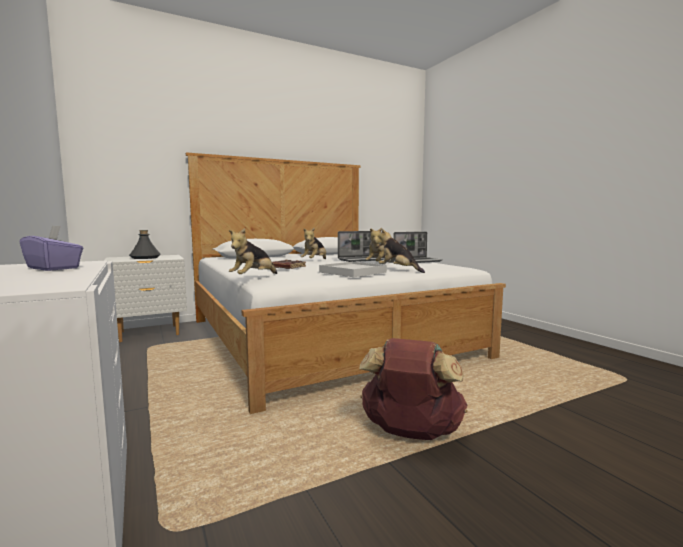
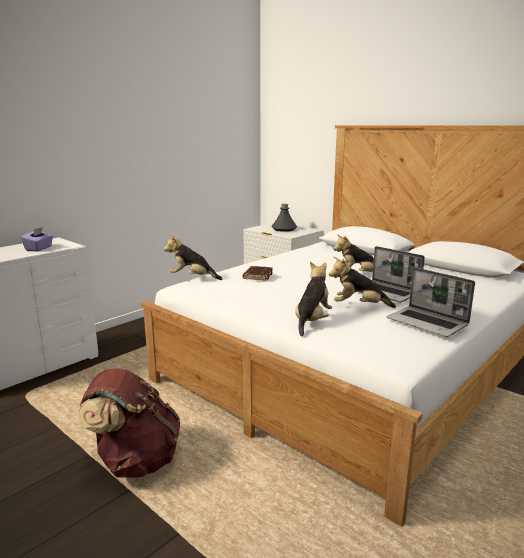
camera: 70 degrees right, 10 degrees up
white tray [319,262,387,277] -> none

